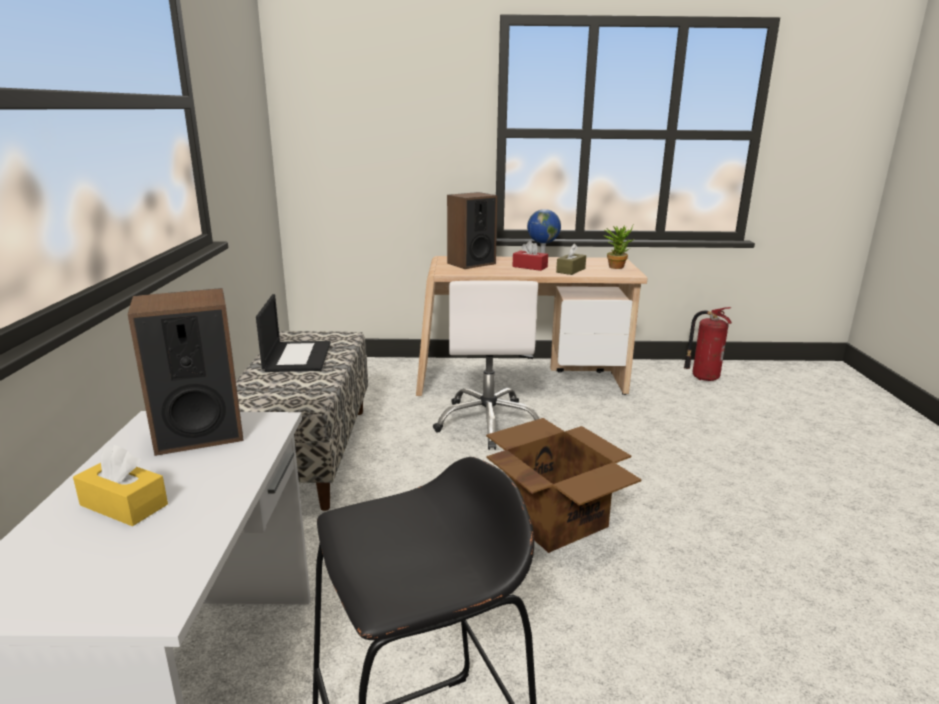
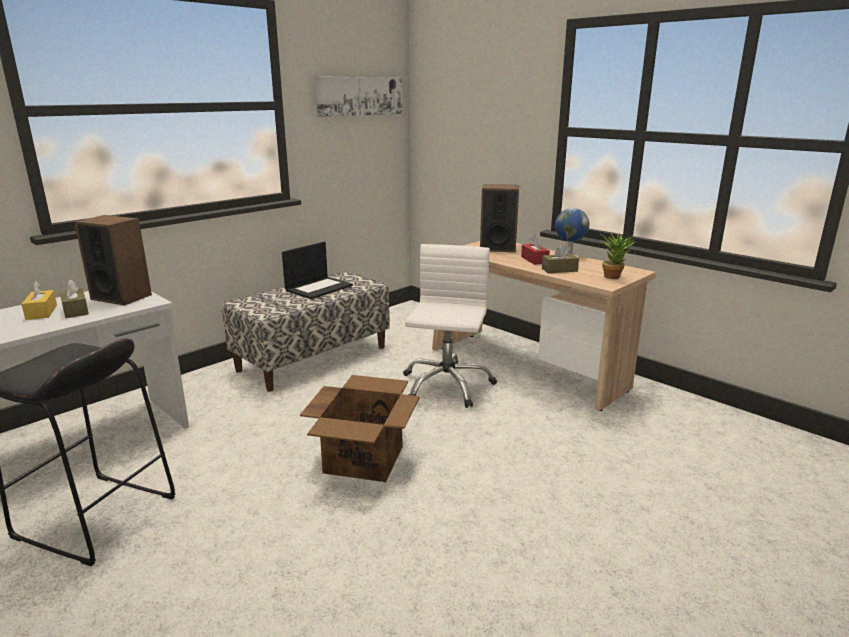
camera: 45 degrees right, 0 degrees up
white office chair [433,280,539,450] -> white office chair turned 150 degrees clockwise [403,244,497,408]
fire extinguisher [684,307,732,381] -> none
none -> brown tissue box [60,279,89,318]
none -> picture [315,77,402,117]

